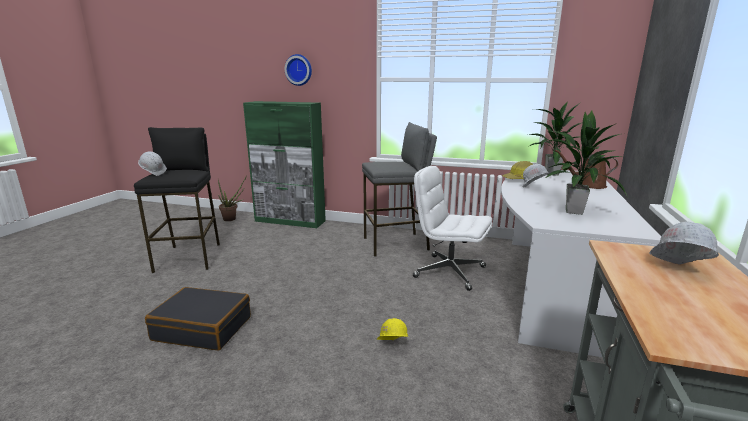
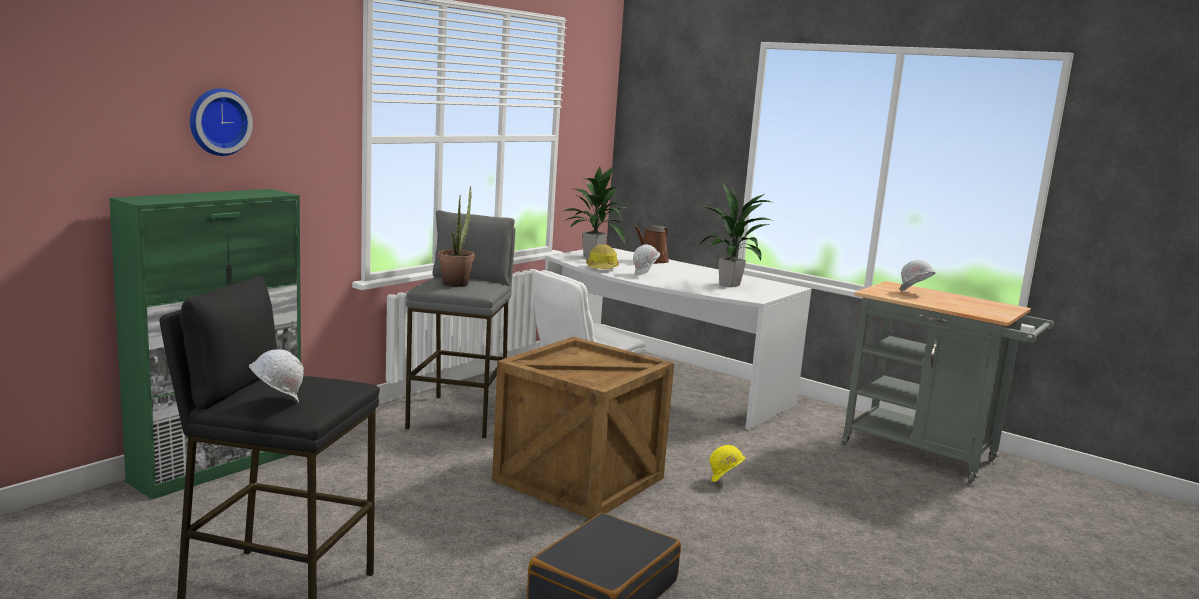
camera: 70 degrees left, 5 degrees down
potted plant [218,175,247,221] -> potted plant moved to [438,186,475,287]
none -> crate [492,337,674,519]

